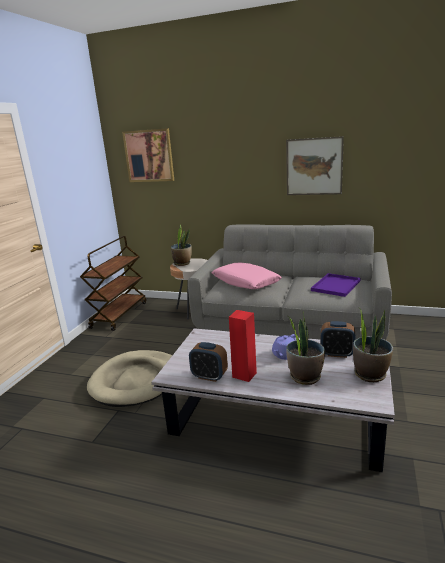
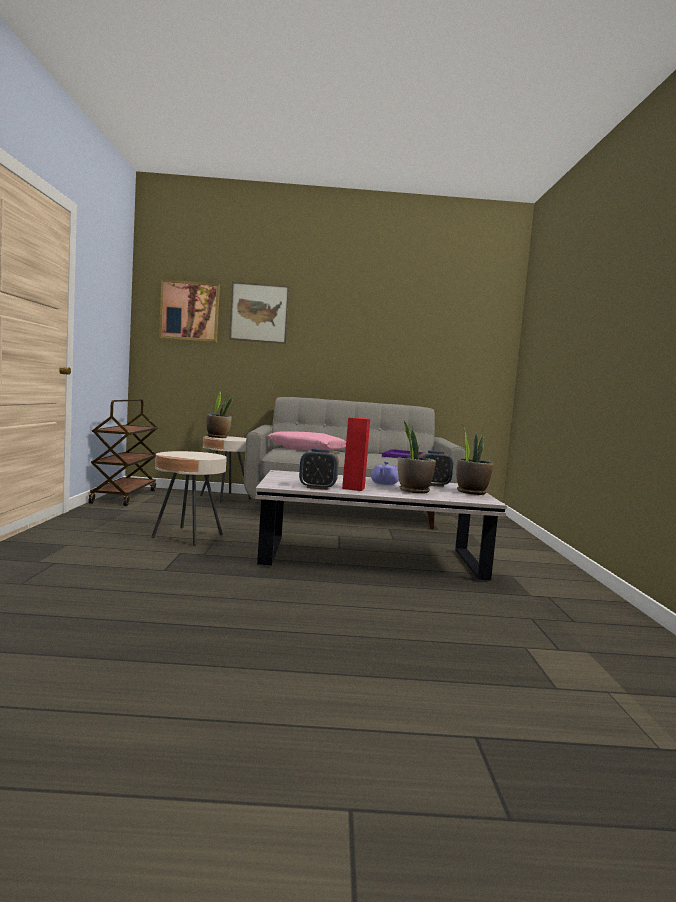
camera: 20 degrees left, 15 degrees down
beige dog bed [87,350,172,407] -> beige side table [151,451,227,546]
picture [286,136,344,195] -> picture moved to [229,282,289,344]

